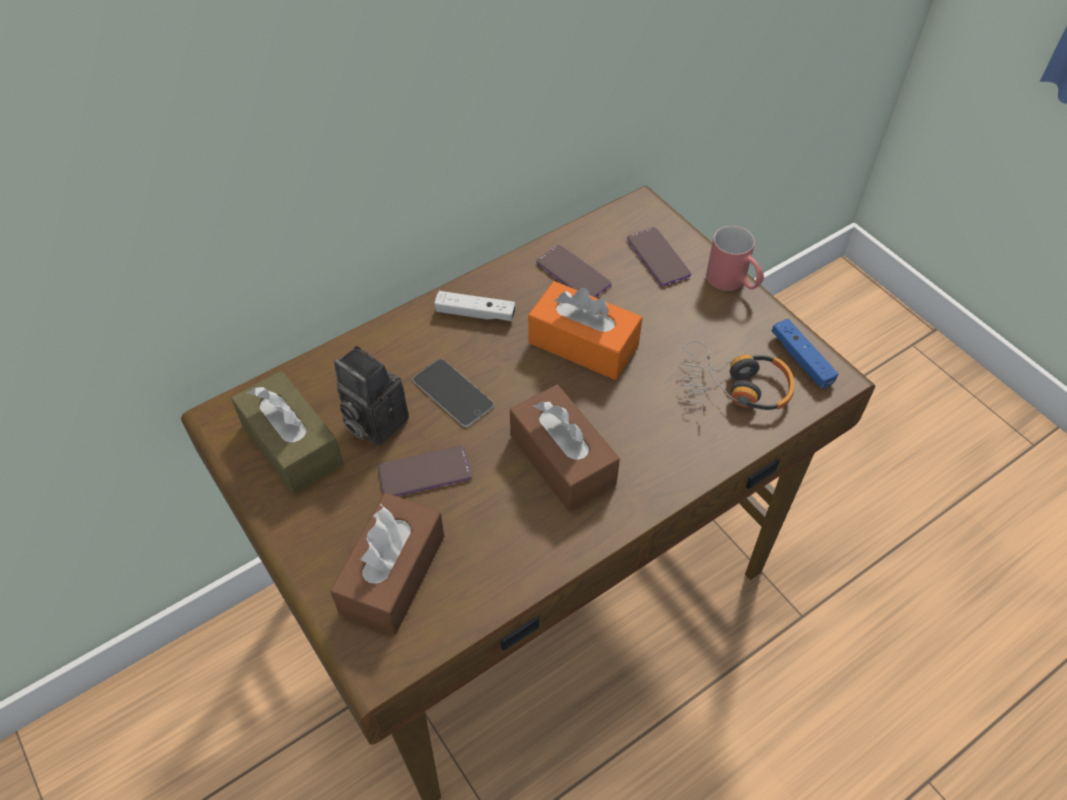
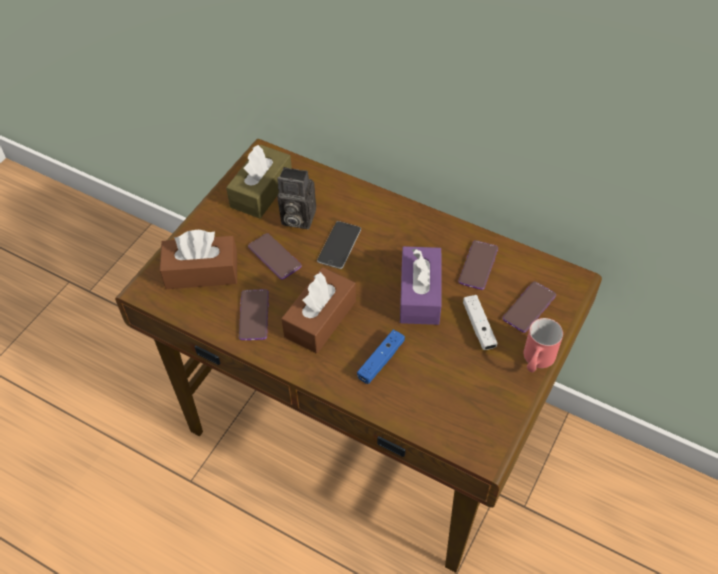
camera: 65 degrees right, 0 degrees up
camera [334,346,409,446] -> camera turned 90 degrees counterclockwise [277,167,316,229]
white game controller [434,291,515,321] -> white game controller moved to [463,295,497,350]
orange tissue box [528,281,643,380] -> purple tissue box [400,246,441,325]
headphones [681,341,794,416] -> none
blue game controller [772,319,838,389] -> blue game controller moved to [357,330,405,384]
none -> phone [239,289,269,340]

